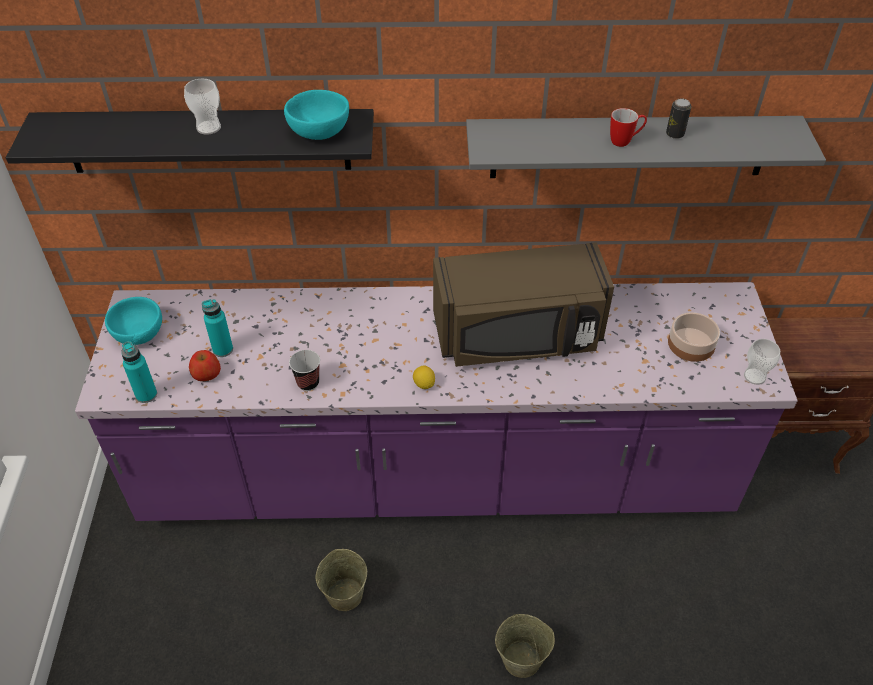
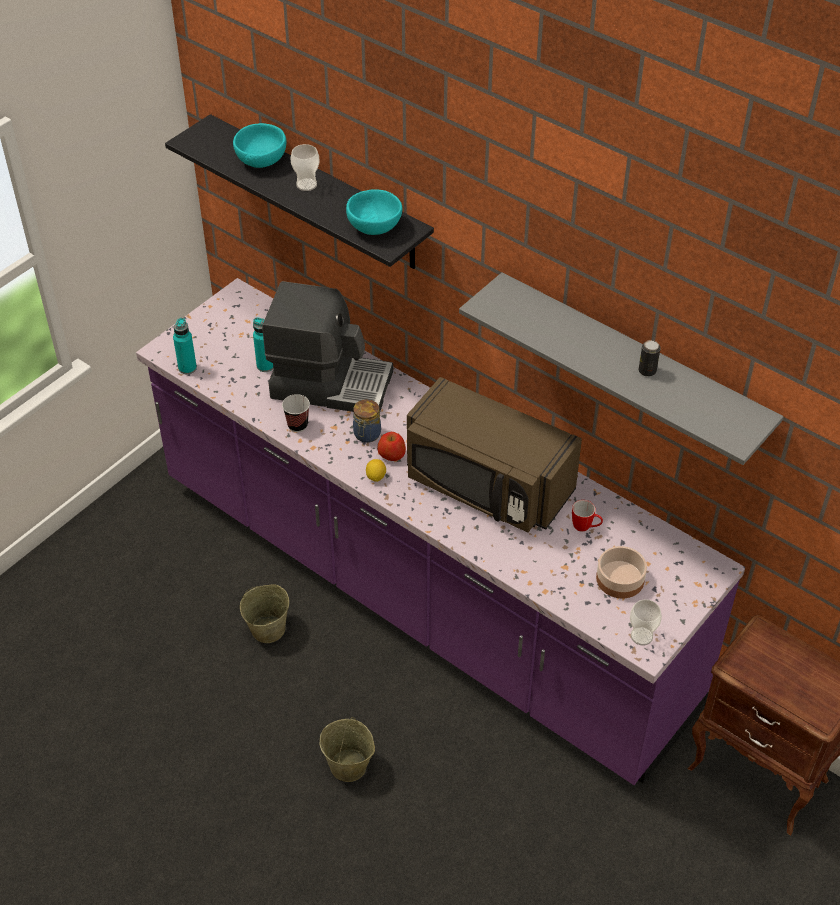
camera: 40 degrees right, 0 degrees up
turquoise bowl [105,297,162,345] -> turquoise bowl moved to [233,123,286,168]
apple [189,350,221,381] -> apple moved to [377,432,406,461]
mug [610,108,647,147] -> mug moved to [572,500,603,532]
none -> coffee machine [262,281,393,412]
none -> jar [353,399,381,443]

